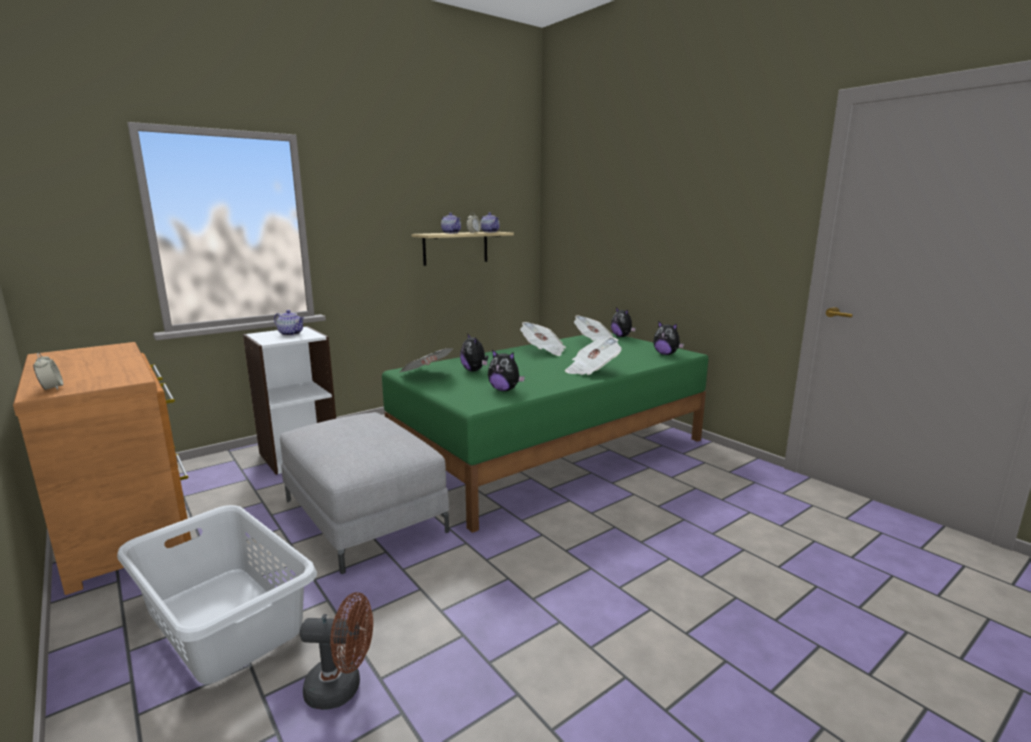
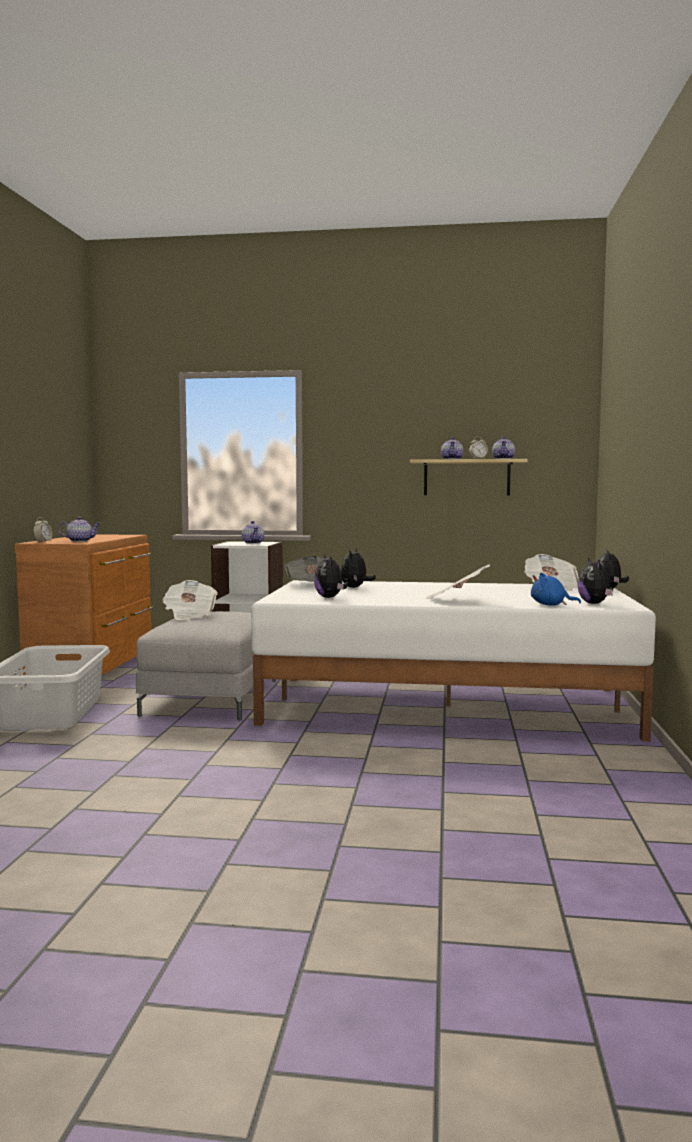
camera: 45 degrees right, 10 degrees down
brown fan [300,592,373,710] -> none
green bed [382,333,708,533] -> white bed [251,580,656,742]
newspaper [520,322,566,356] -> newspaper moved to [162,580,218,620]
none -> teapot [58,517,100,542]
none -> blue plush toy [531,573,581,606]

